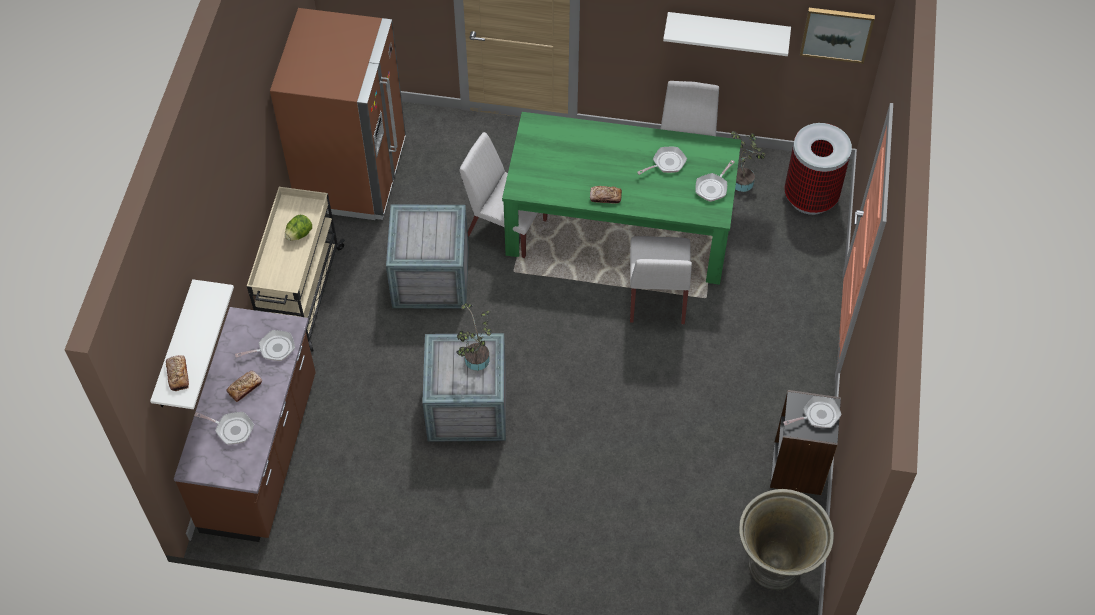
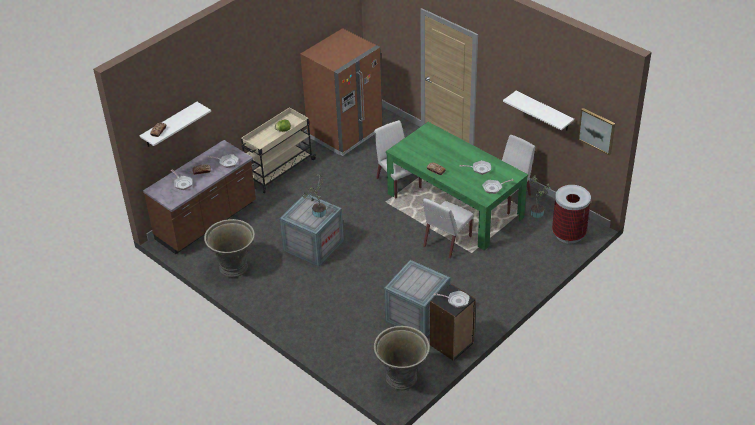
camera: 35 degrees right, 15 degrees down
crate [386,204,469,309] -> crate moved to [384,260,450,337]
none -> grey planter [204,219,255,278]

